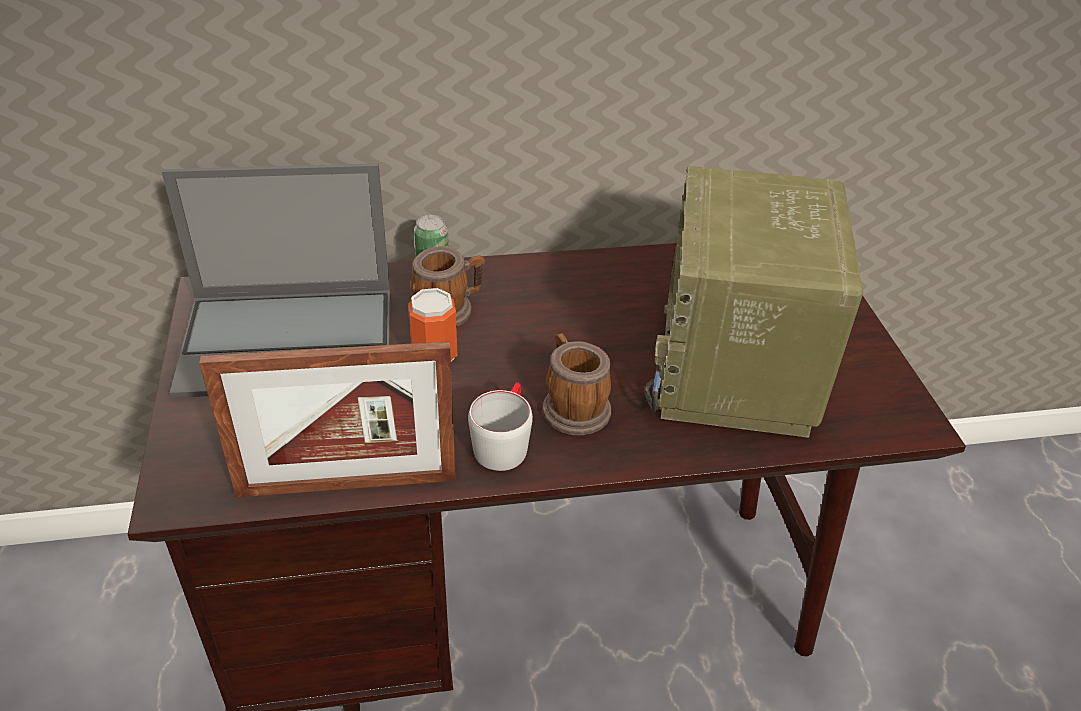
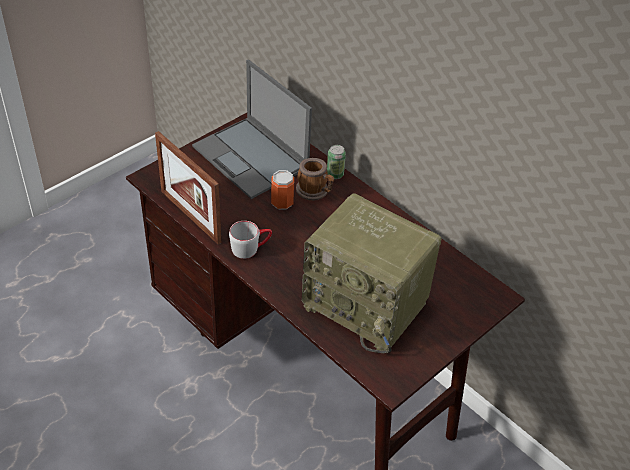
camera: 55 degrees right, 5 degrees up
mug [543,333,611,435] -> none
radio [644,166,863,438] -> radio turned 120 degrees counterclockwise [302,193,441,353]

